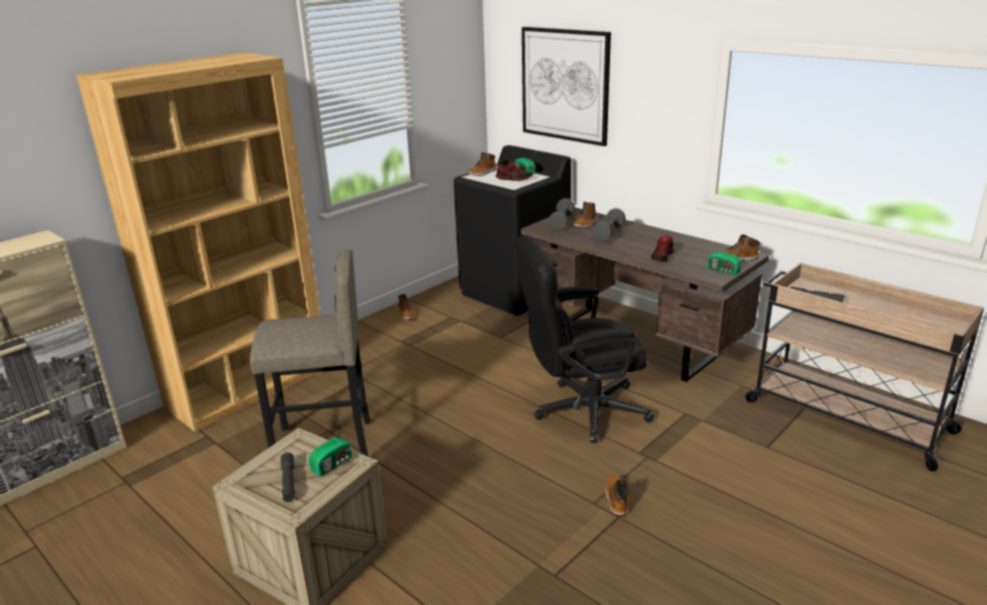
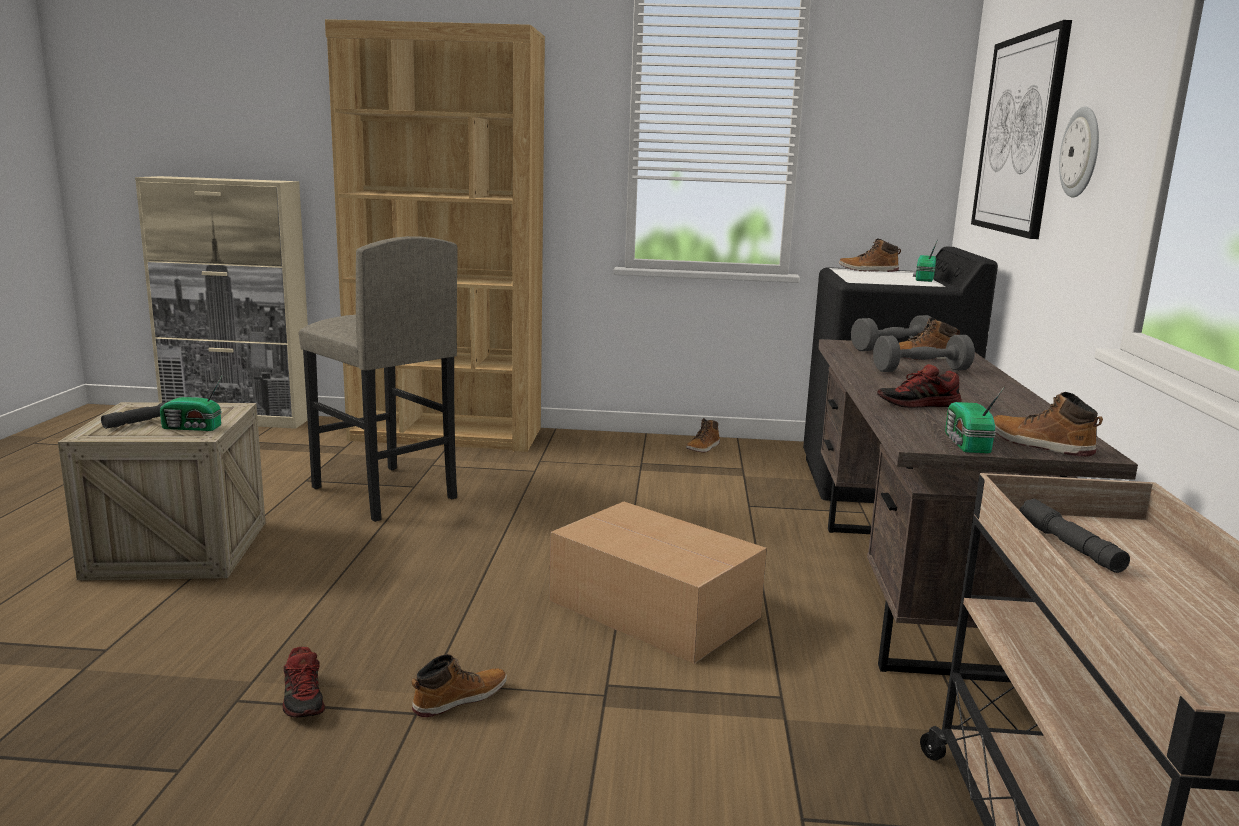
camera: 50 degrees right, 10 degrees down
shoe [496,161,533,181] -> shoe moved to [283,647,325,717]
black office chair [516,235,654,443] -> cardboard box [549,501,767,664]
none -> wall clock [1059,107,1099,197]

